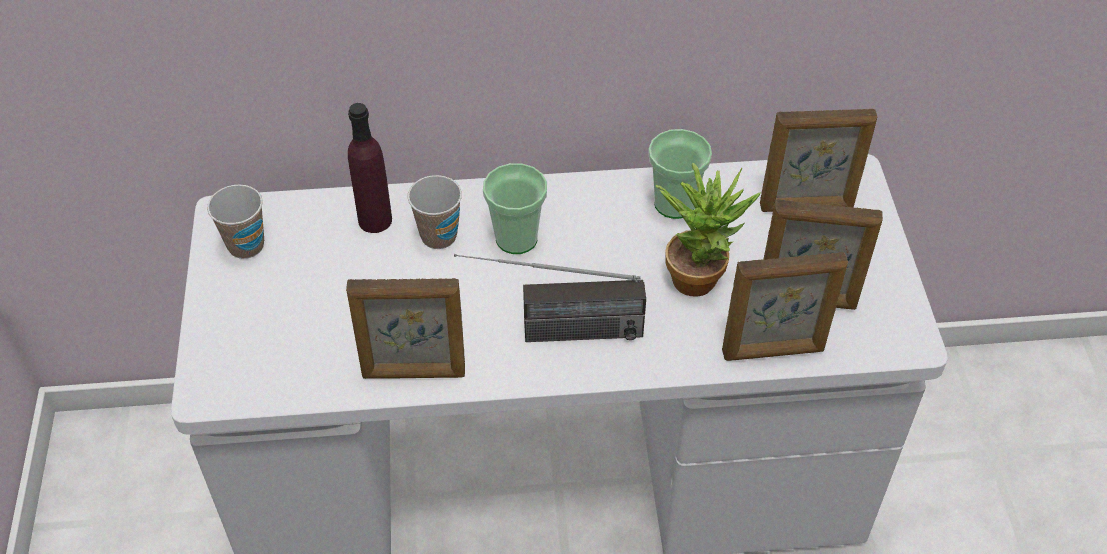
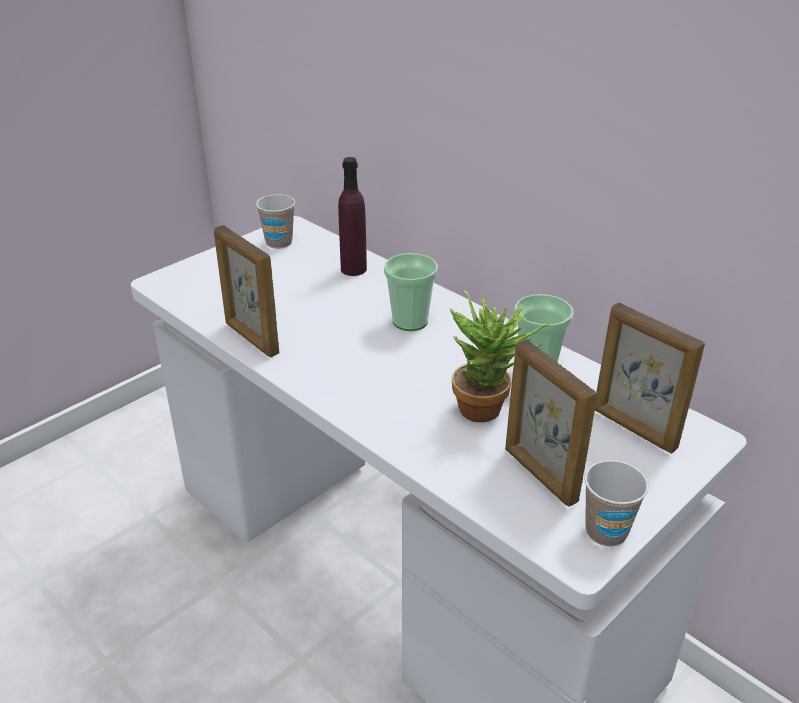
camera: 50 degrees right, 15 degrees down
cup [408,175,462,249] -> cup moved to [585,460,649,547]
radio [454,254,646,342] -> none
picture frame [722,252,848,361] -> none

